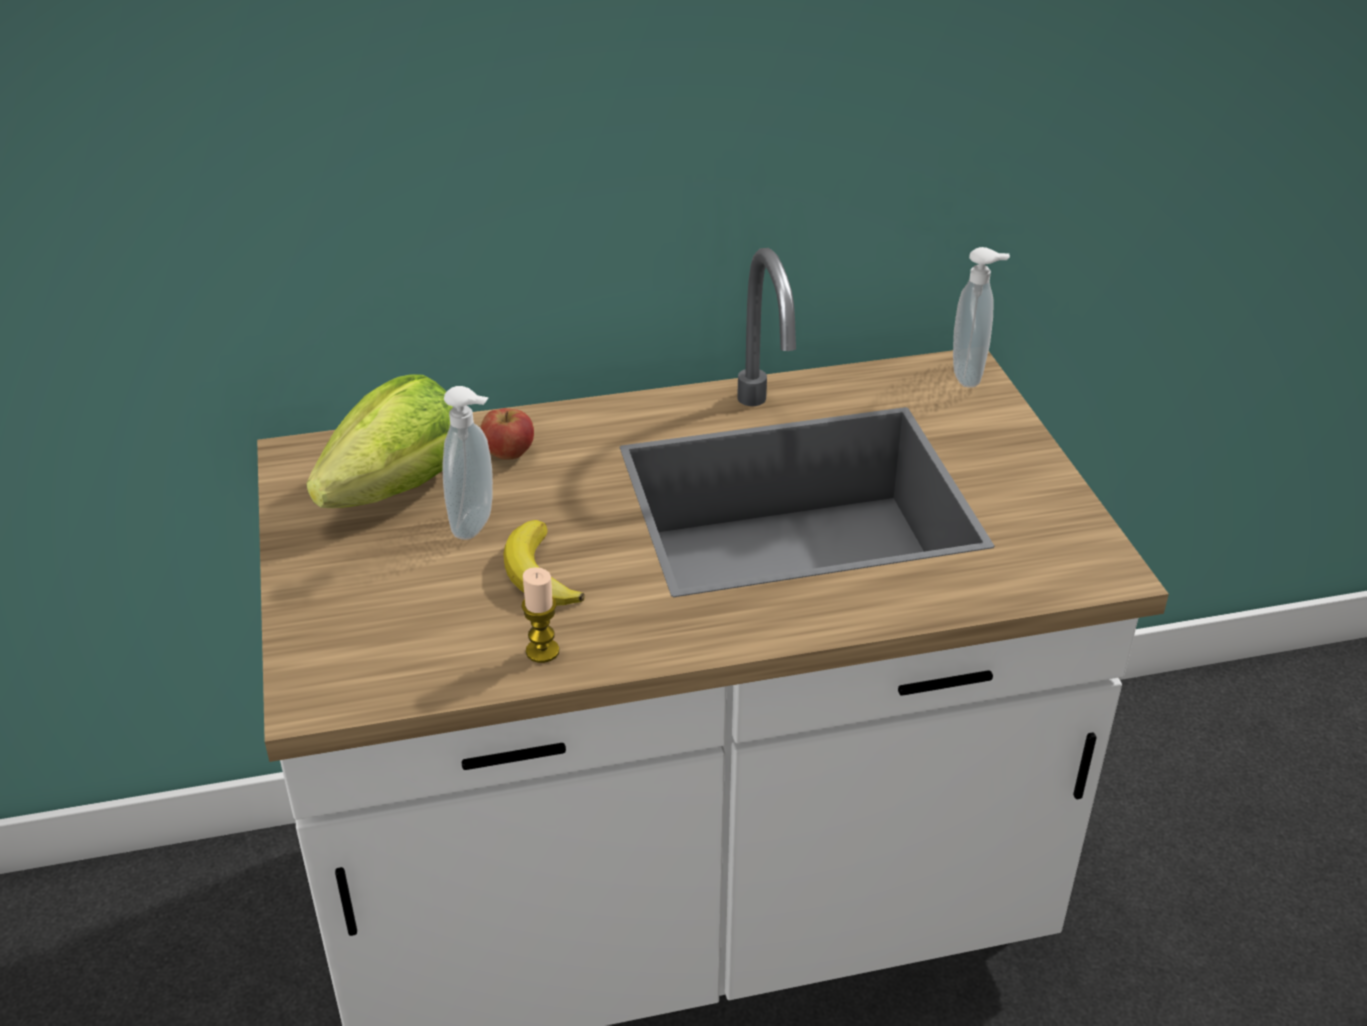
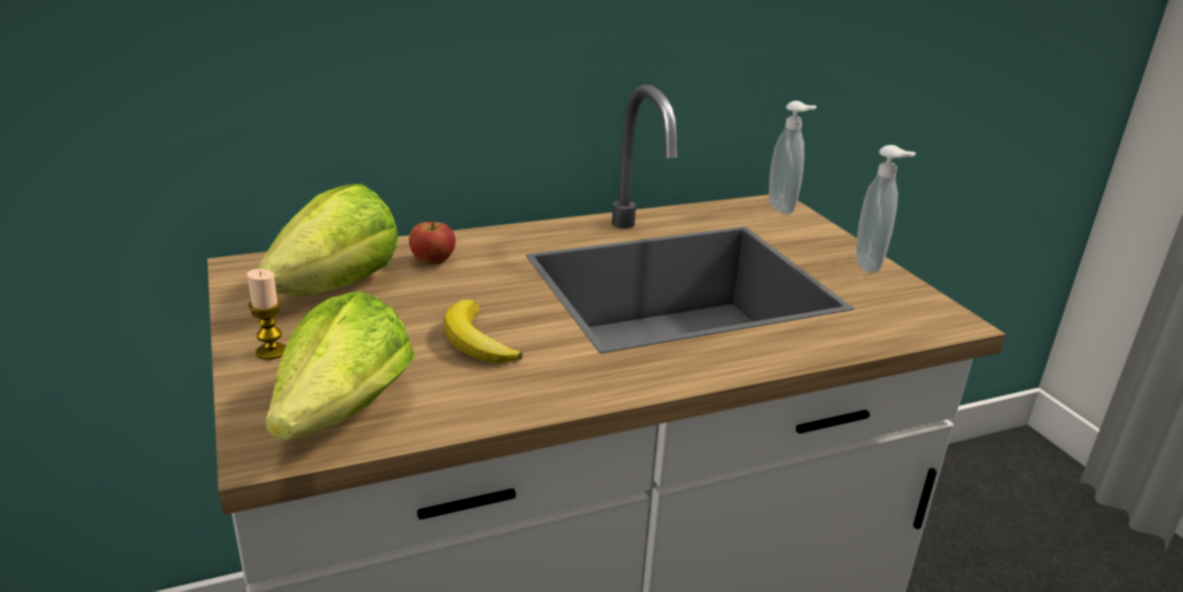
camera: 10 degrees left, 10 degrees down
soap dispenser [442,386,493,540] -> soap dispenser moved to [856,145,916,273]
candle [521,567,559,663] -> candle moved to [247,269,286,360]
none -> lettuce [265,291,415,440]

